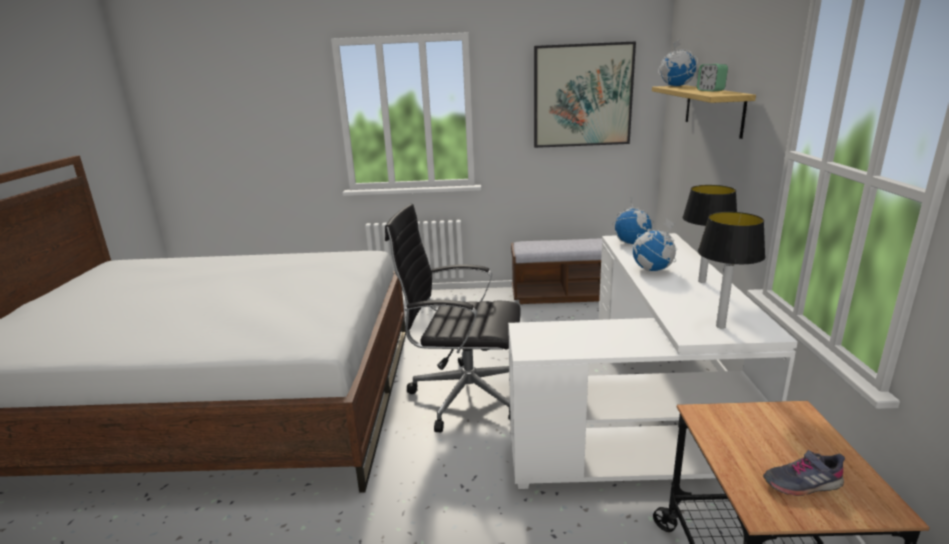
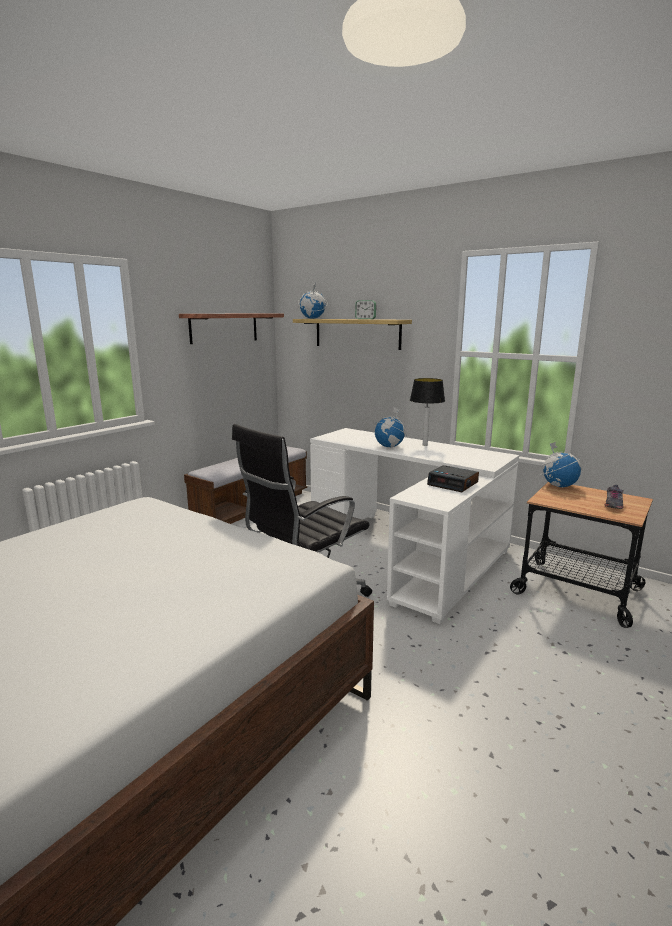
camera: 55 degrees left, 5 degrees down
picture [534,41,636,148] -> shelf [179,313,284,344]
globe [612,196,654,244] -> globe moved to [541,442,582,488]
table lamp [698,212,766,328] -> none
none -> alarm clock [427,465,479,492]

